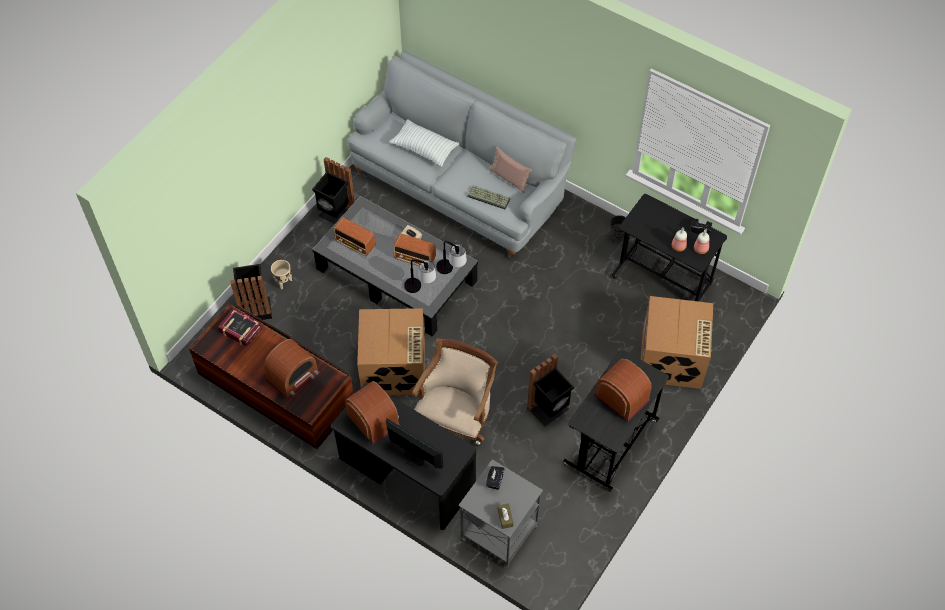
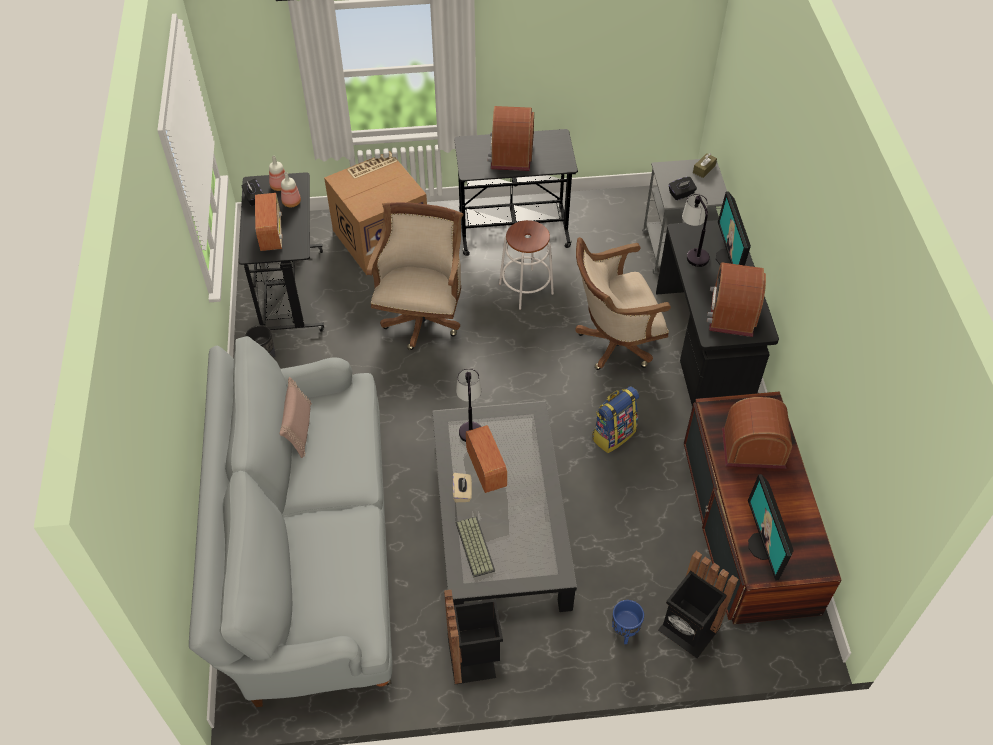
camera: 130 degrees left, 5 degrees down
book [218,308,262,347] -> monitor [748,474,794,581]
beige planter [271,260,292,290] -> blue planter [612,600,644,644]
radio [333,217,375,256] -> radio moved to [255,193,283,251]
cardboard box [357,308,425,395] -> backpack [592,386,639,453]
pillow [389,119,459,167] -> none
table lamp [404,259,436,293] -> table lamp moved to [682,193,710,267]
keyboard [467,185,511,209] -> keyboard moved to [456,516,495,578]
black trash can [527,354,574,427] -> white stool [499,220,554,310]
none -> office chair [367,202,463,350]

